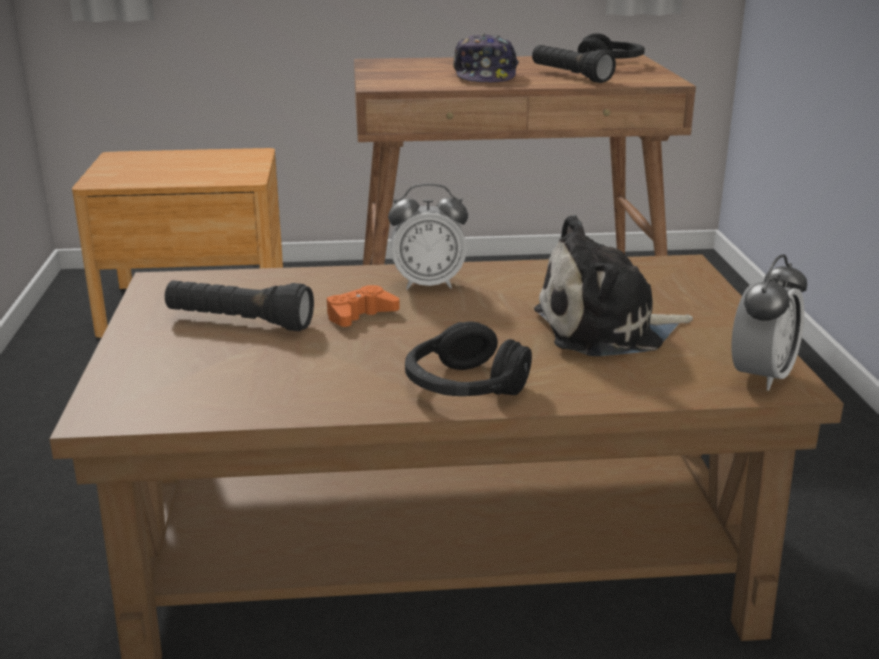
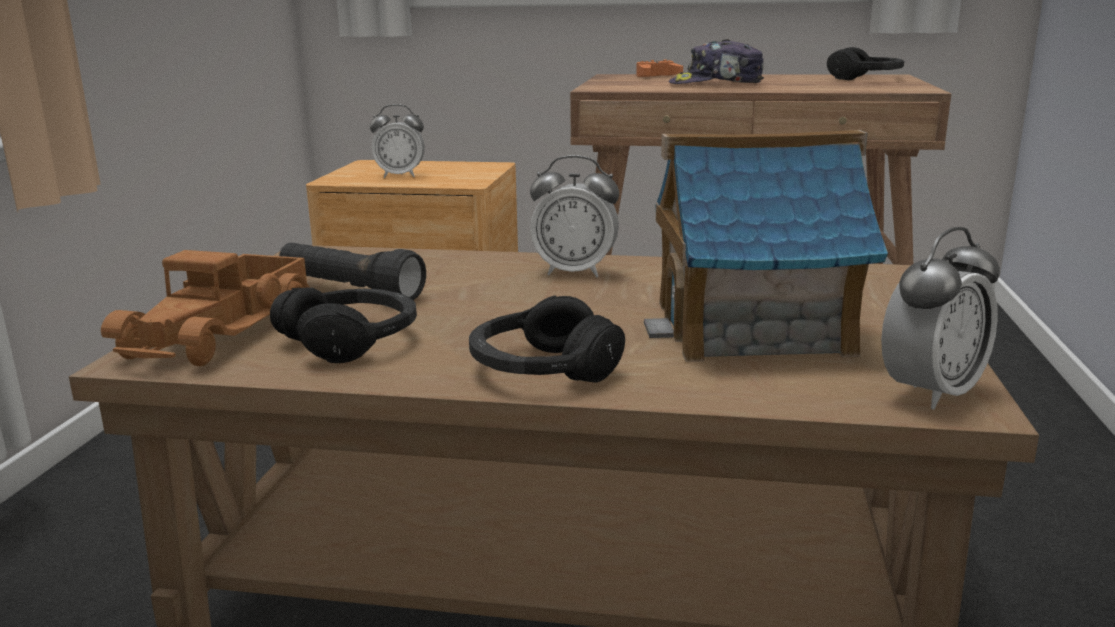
camera: 15 degrees right, 5 degrees down
orange game controller [327,285,400,327] -> orange game controller moved to [636,59,683,77]
cap [453,33,519,83] -> cap turned 75 degrees clockwise [669,39,764,84]
black flashlight [532,45,616,83] -> none
plush toy [534,215,693,356] -> toy house [644,130,888,362]
none -> toy truck [101,250,312,366]
none -> black headphones [270,287,417,363]
none -> alarm clock [370,104,425,178]

